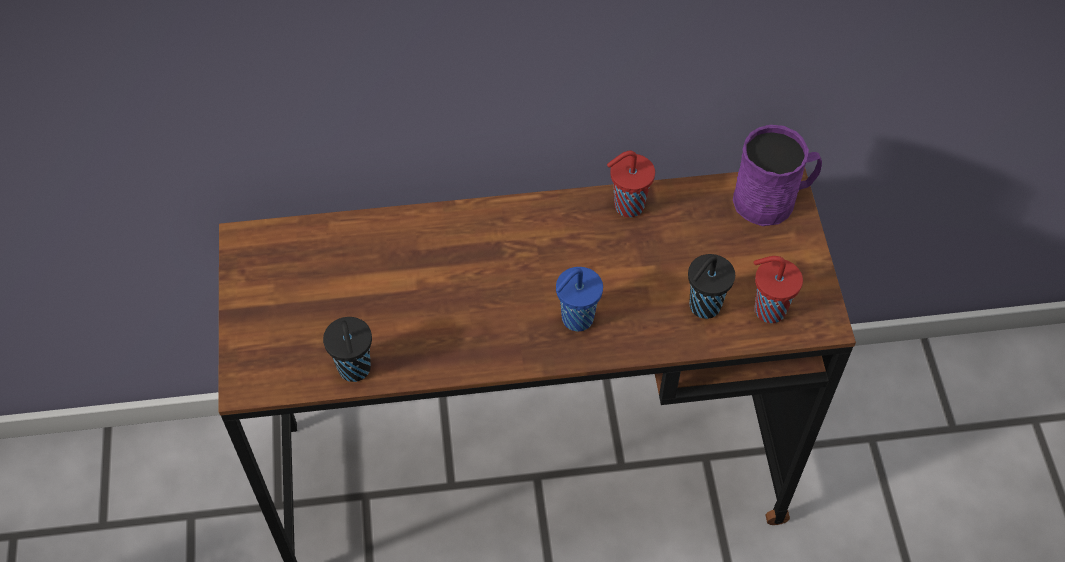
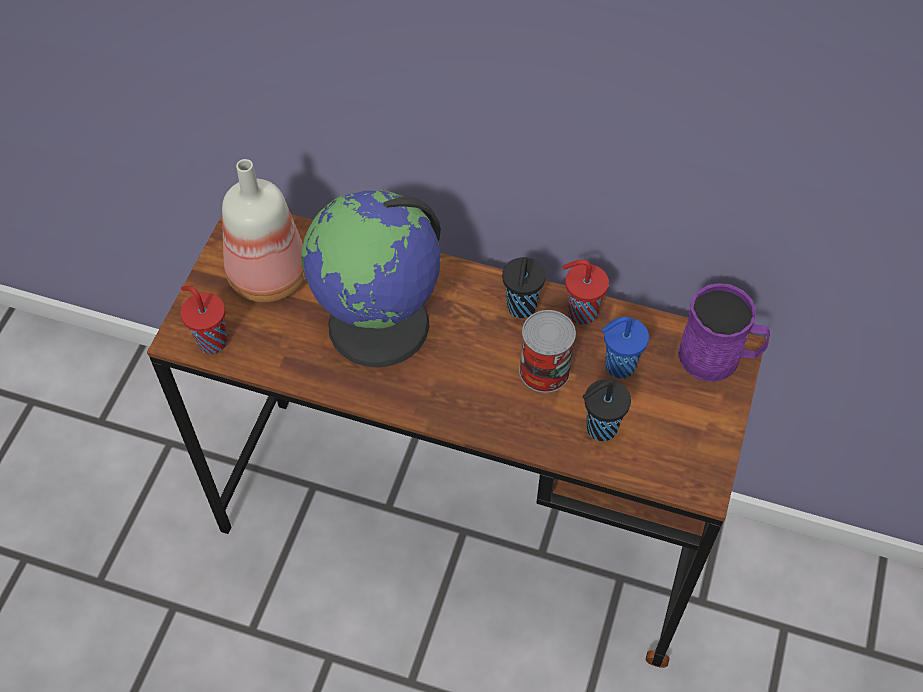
camera: 25 degrees right, 0 degrees up
black cup [323,317,372,382] -> black cup moved to [502,257,546,318]
blue cup [556,267,603,331] -> blue cup moved to [602,316,649,379]
red cup [754,256,803,323] -> red cup moved to [180,286,227,354]
none -> bottle [222,159,306,302]
none -> globe [301,190,441,367]
none -> can [519,310,576,393]

